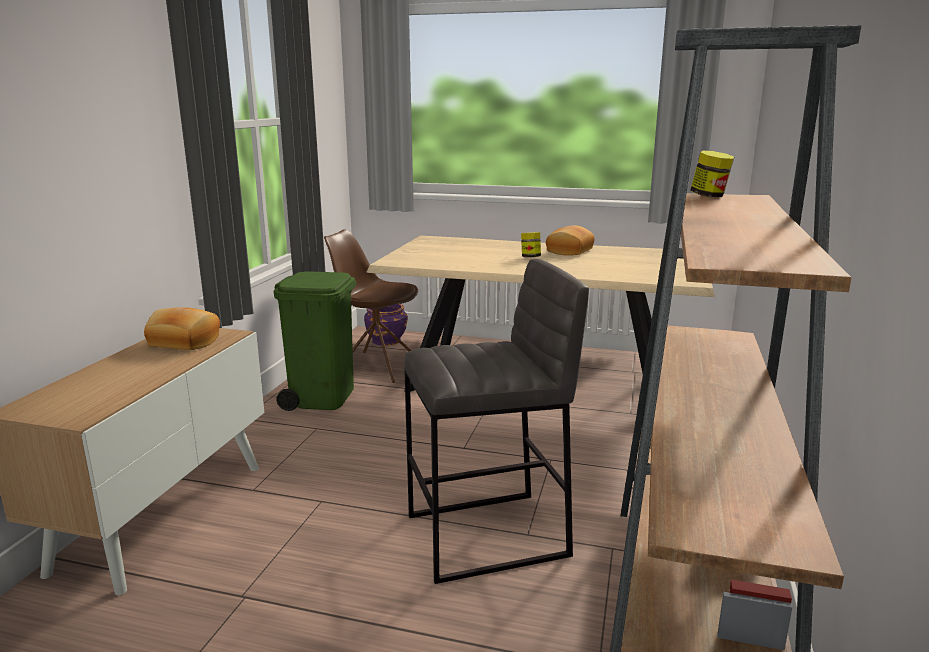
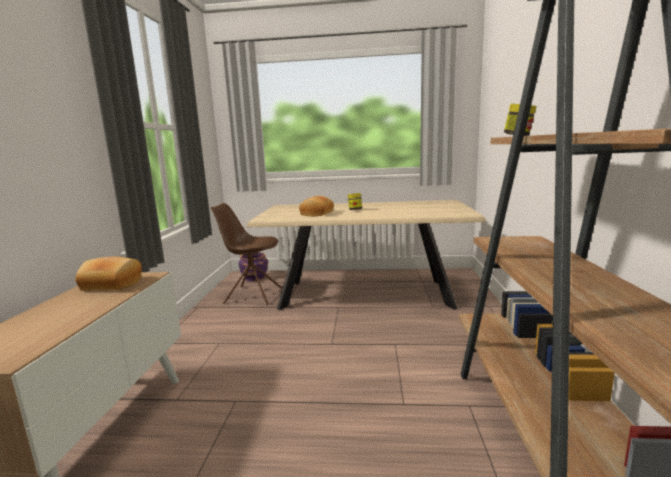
camera: 10 degrees left, 5 degrees down
green trash can [274,271,356,411] -> none
grey stool [404,259,589,584] -> none
bread [546,226,594,256] -> bread moved to [299,196,334,217]

